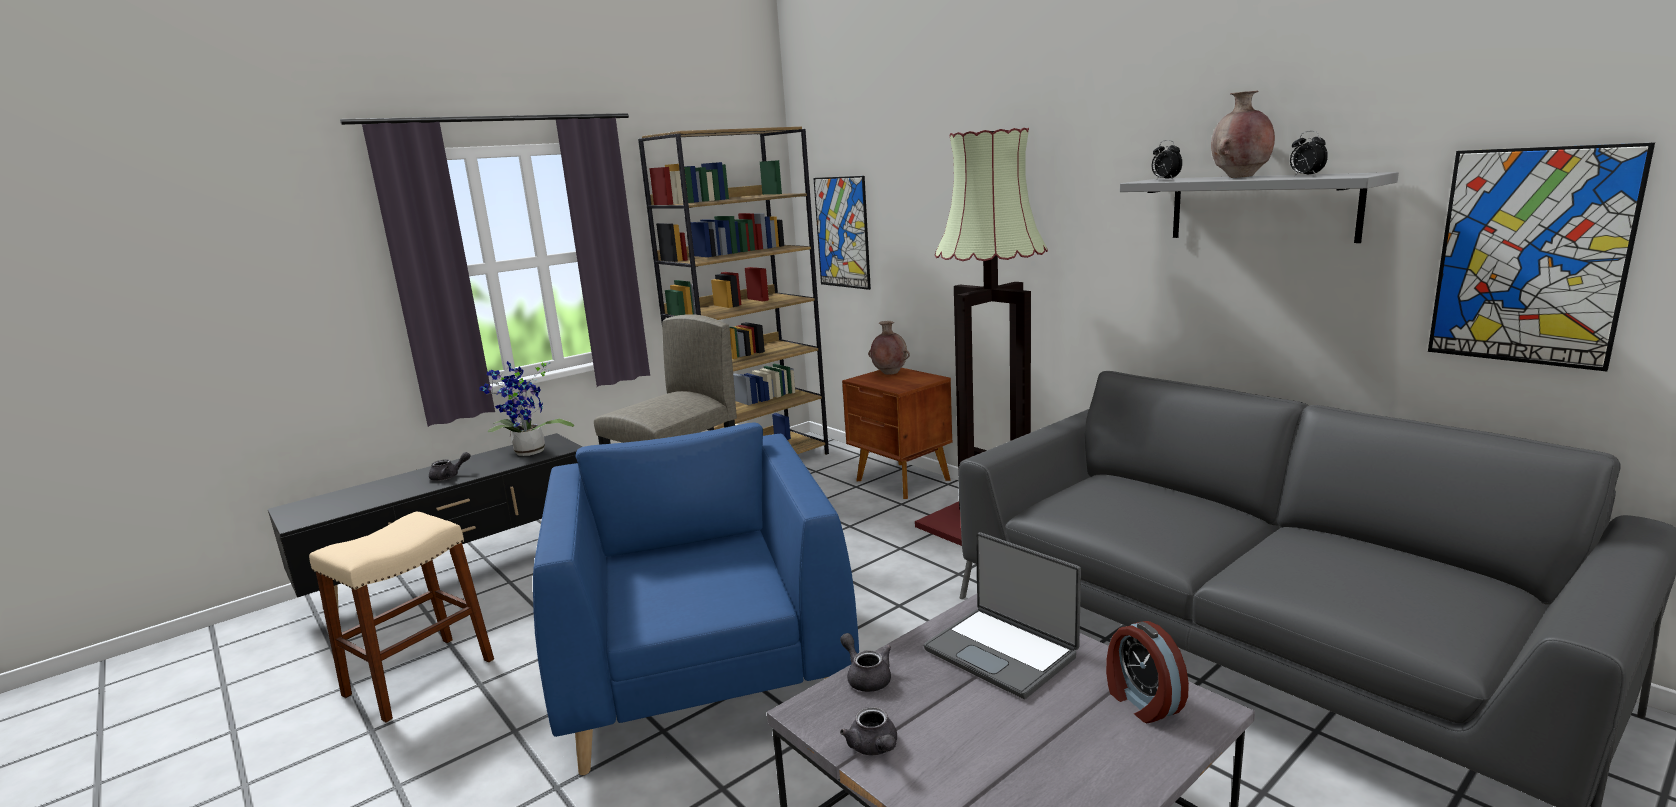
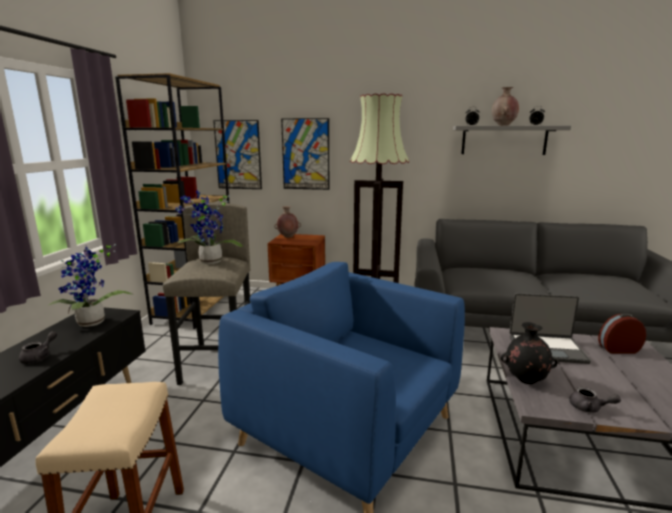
camera: 40 degrees left, 0 degrees up
grey teapot [840,633,891,692] -> black vase [501,322,558,384]
alarm clock [1106,621,1189,723] -> alarm clock turned 150 degrees clockwise [598,313,646,354]
picture [1428,142,1655,372] -> picture moved to [281,118,329,190]
none -> potted plant [175,191,243,264]

